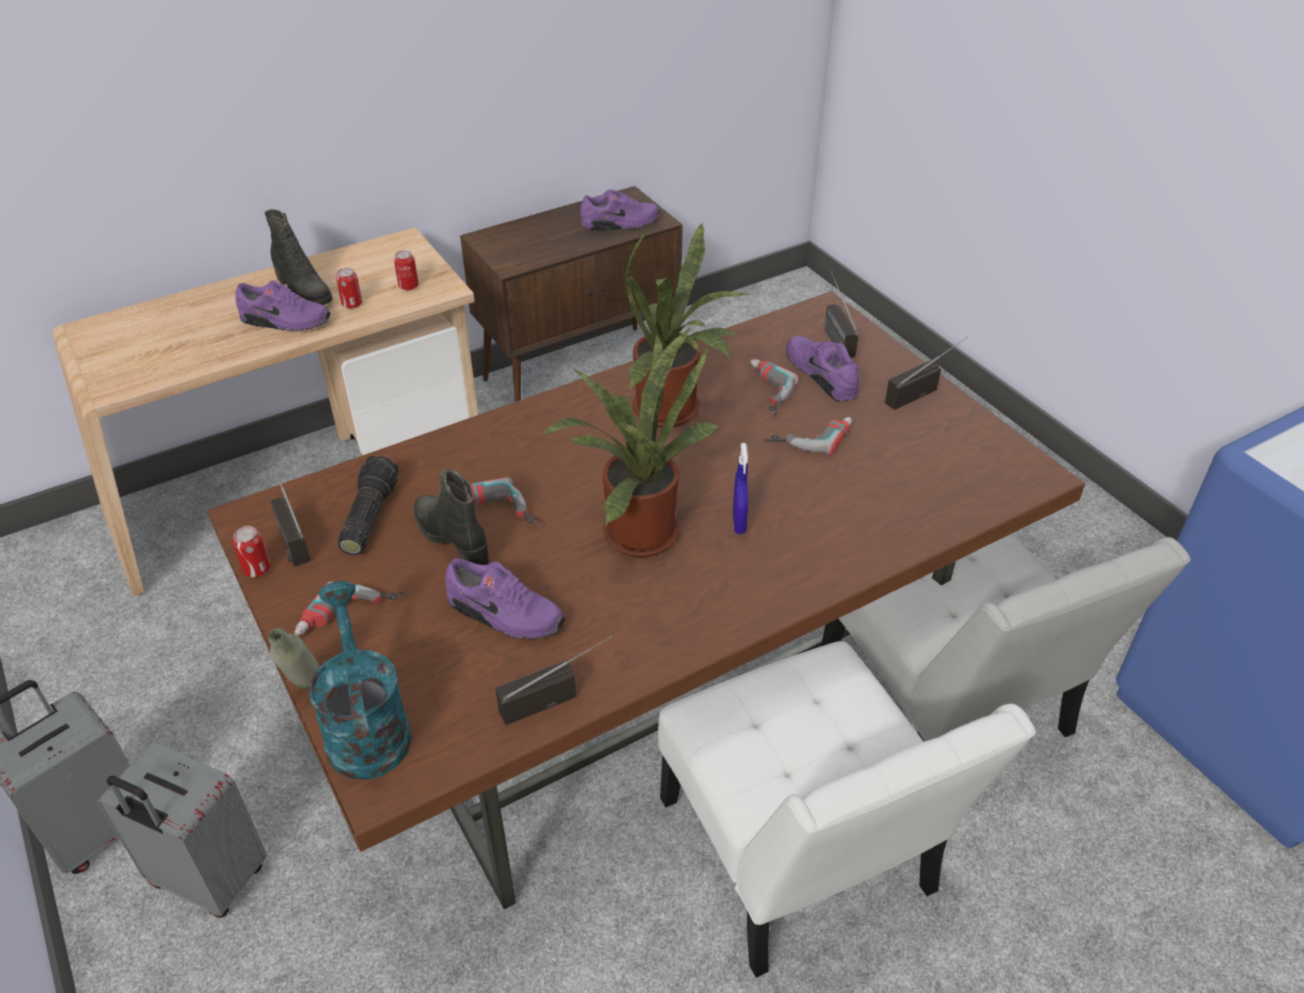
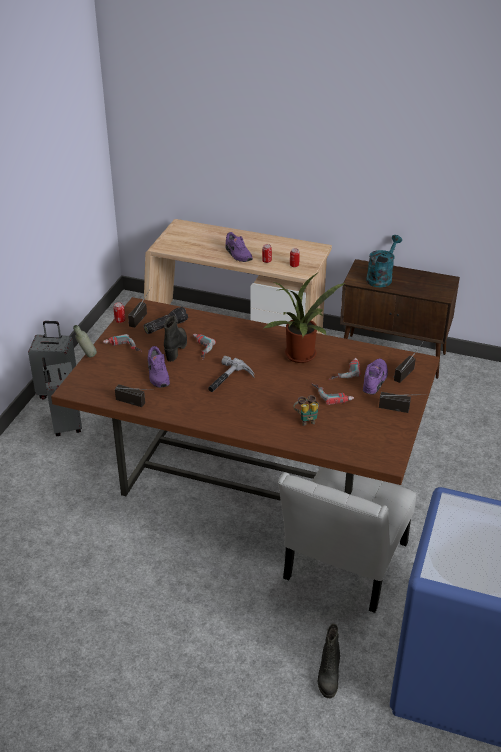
camera: 50 degrees right, 5 degrees down
black boot [265,209,333,305] -> black boot moved to [318,624,340,698]
turquoise watering can [309,581,411,780] -> turquoise watering can moved to [366,235,402,287]
potted plant [541,327,719,557] -> hammer [208,356,254,392]
purple shoe [580,189,660,231] -> none
white chair [658,641,1036,978] -> none
blue spray bottle [733,443,748,534] -> none
none -> binoculars [294,395,319,426]

